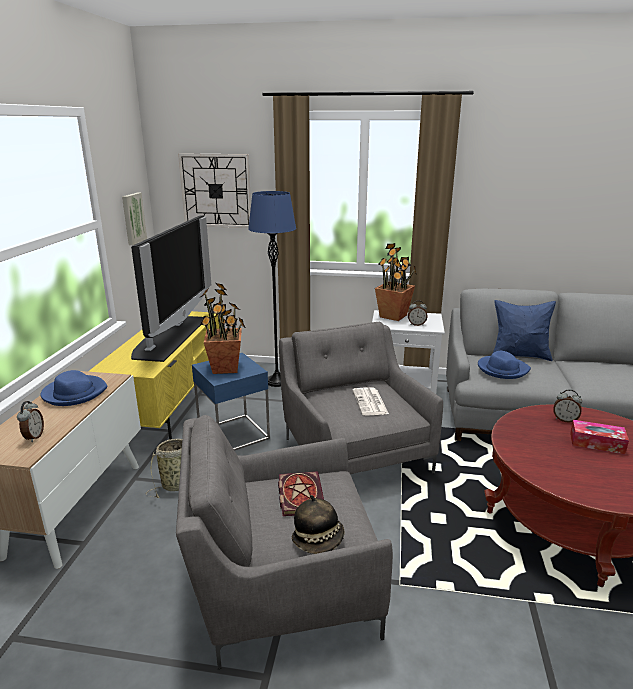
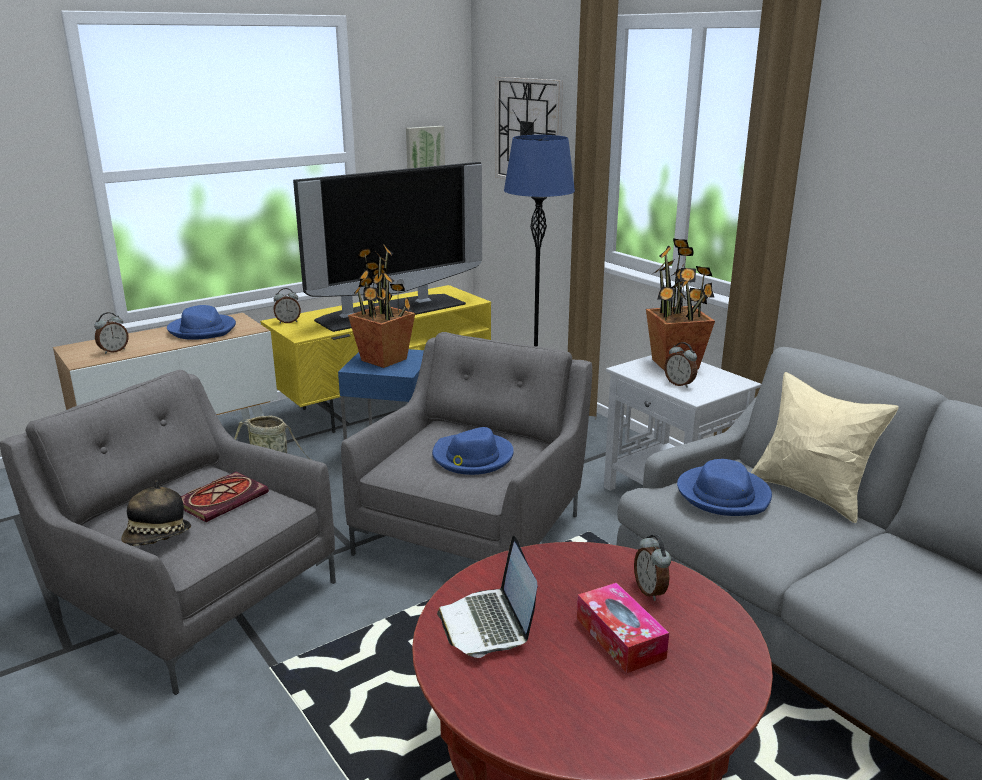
camera: 45 degrees right, 0 degrees up
newspaper [352,387,389,416] -> blue hat [432,427,514,475]
blue pillow [493,300,556,361] -> beige pillow [751,372,899,523]
none -> alarm clock [274,288,301,323]
none -> laptop [437,535,537,658]

